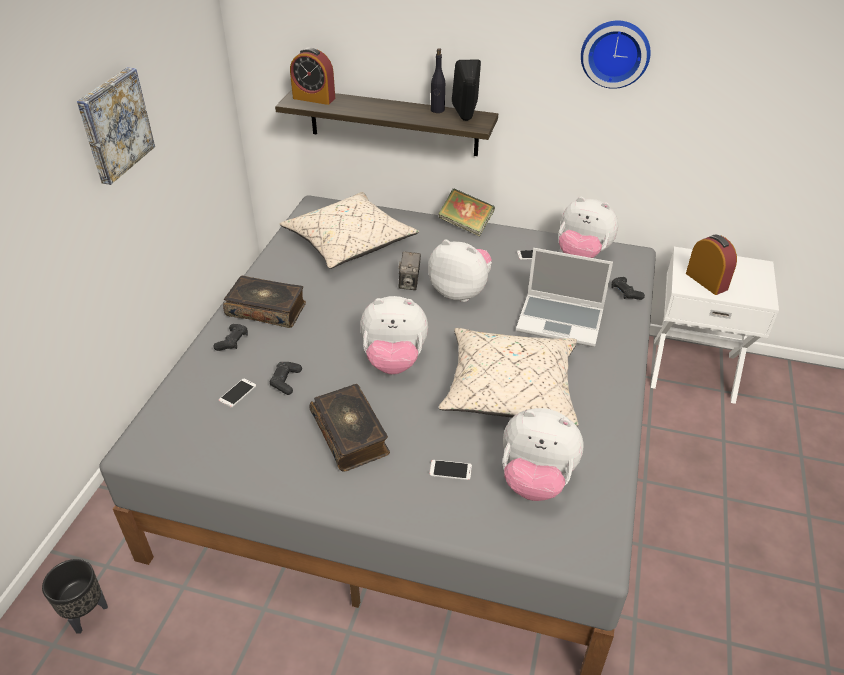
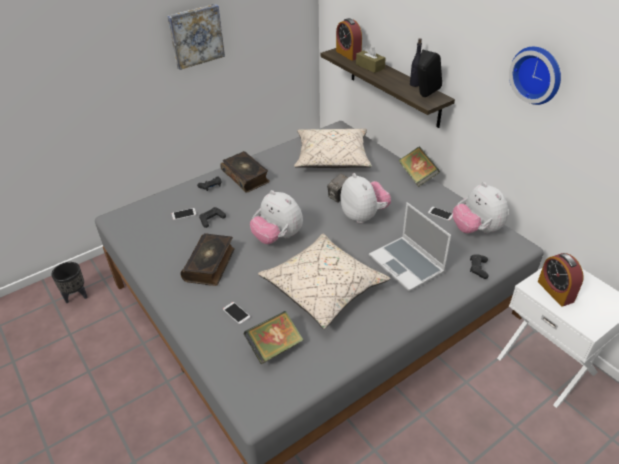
camera: 40 degrees right, 0 degrees up
plush toy [503,408,584,501] -> book [243,311,304,364]
alarm clock [686,235,737,295] -> alarm clock turned 150 degrees clockwise [538,253,583,306]
none -> brown tissue box [356,44,386,73]

